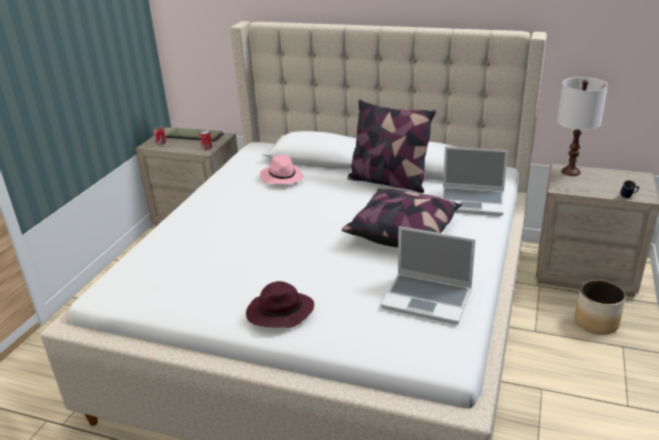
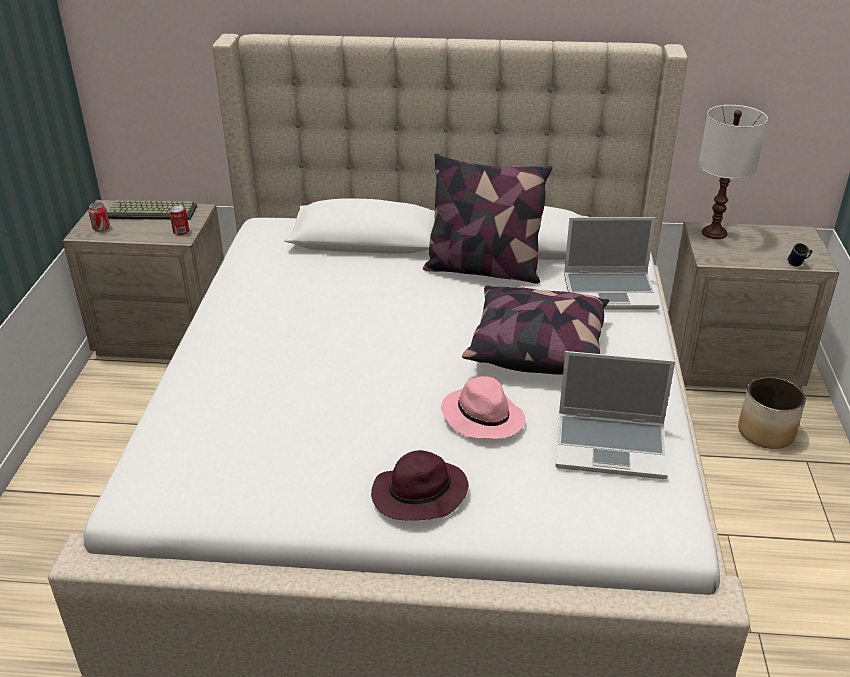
camera: 15 degrees left, 5 degrees up
pink hat [260,155,304,185] -> pink hat moved to [441,376,525,439]

